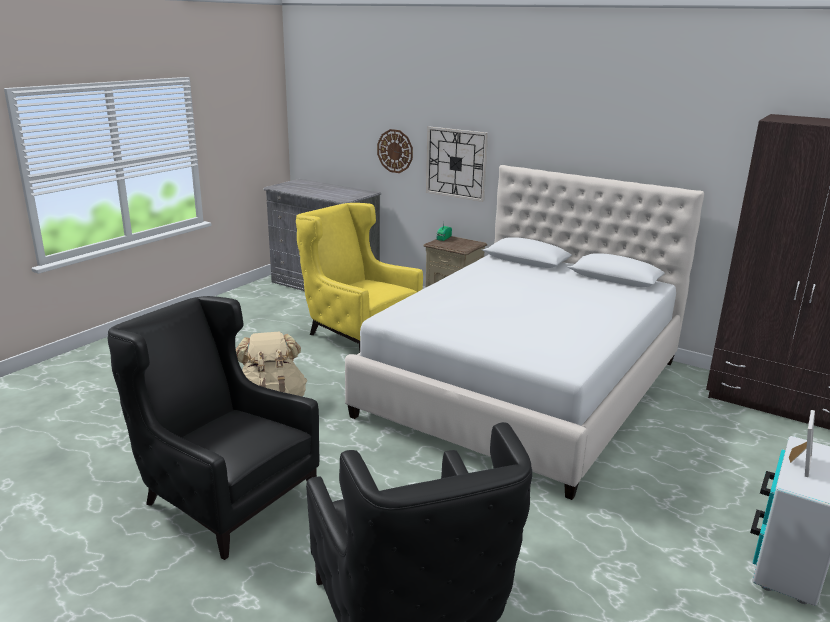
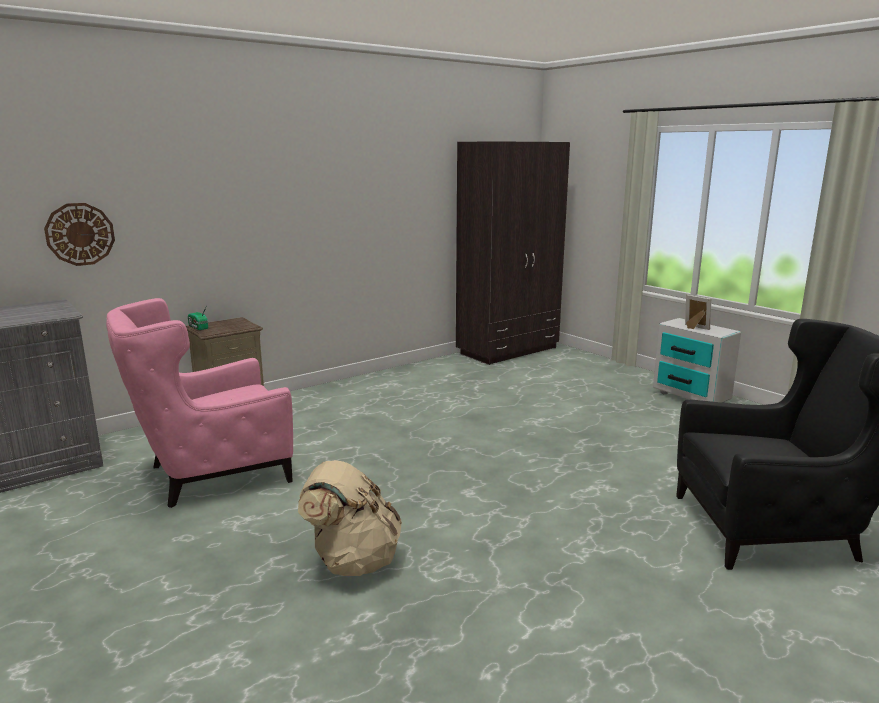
camera: 70 degrees left, 5 degrees down
black armchair [108,296,319,560] -> none
yellow armchair [296,203,423,351] -> pink armchair [106,298,293,508]
white bed [345,165,704,500] -> none
wall clock [426,126,488,202] -> none

